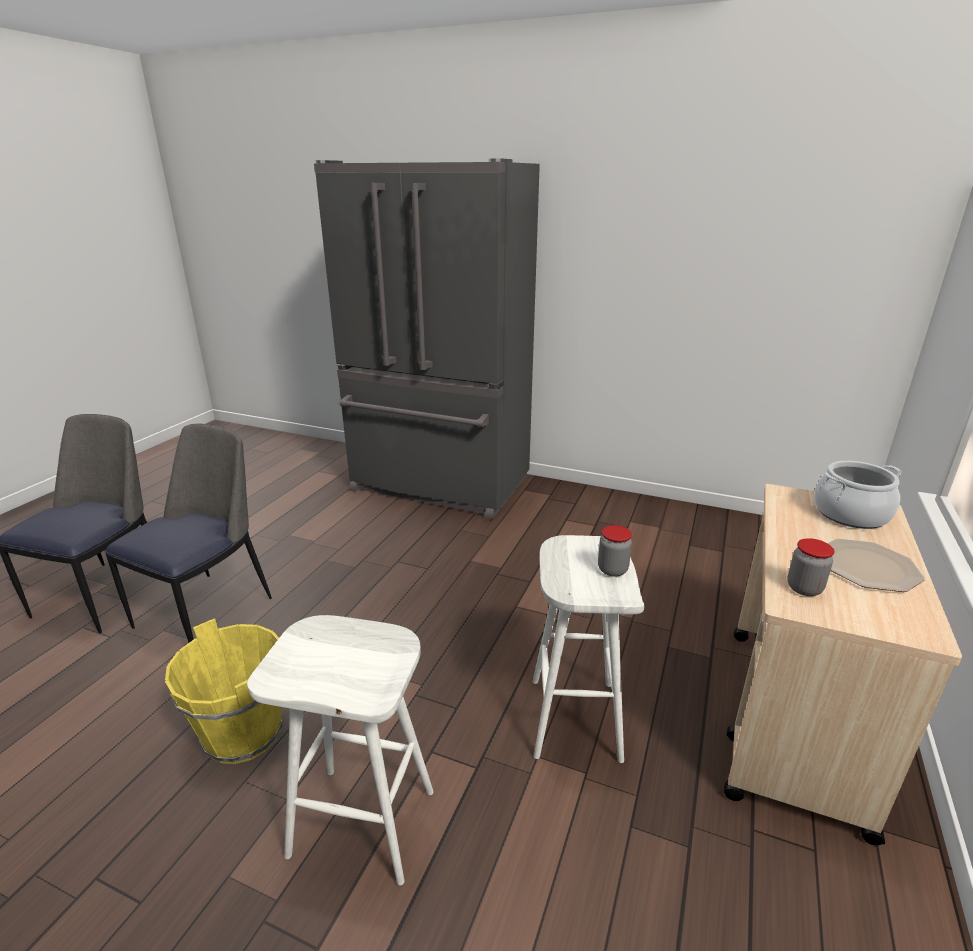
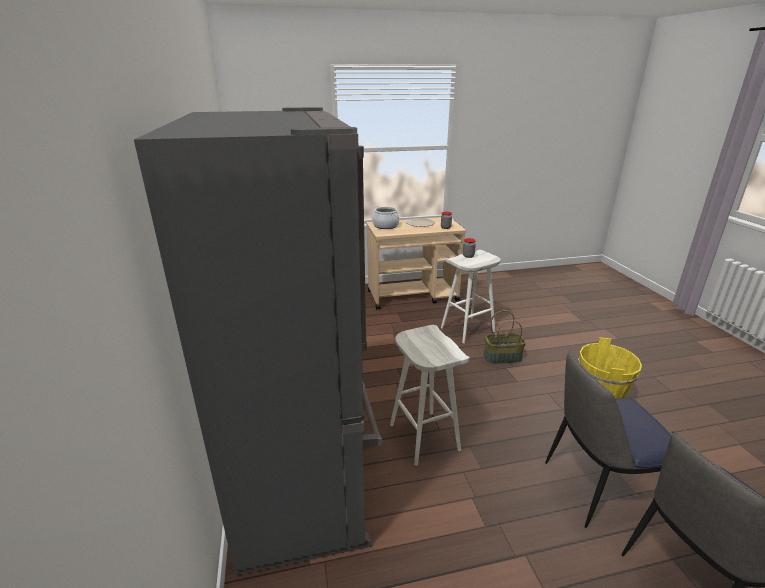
camera: 125 degrees left, 0 degrees up
white stool [247,615,434,885] -> white stool moved to [390,325,470,466]
none -> basket [484,310,526,364]

